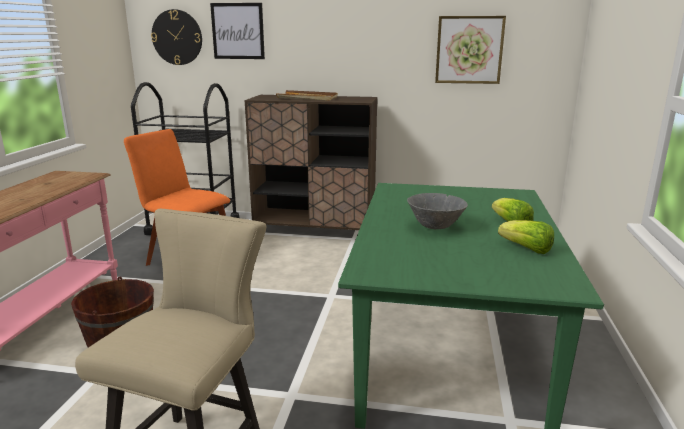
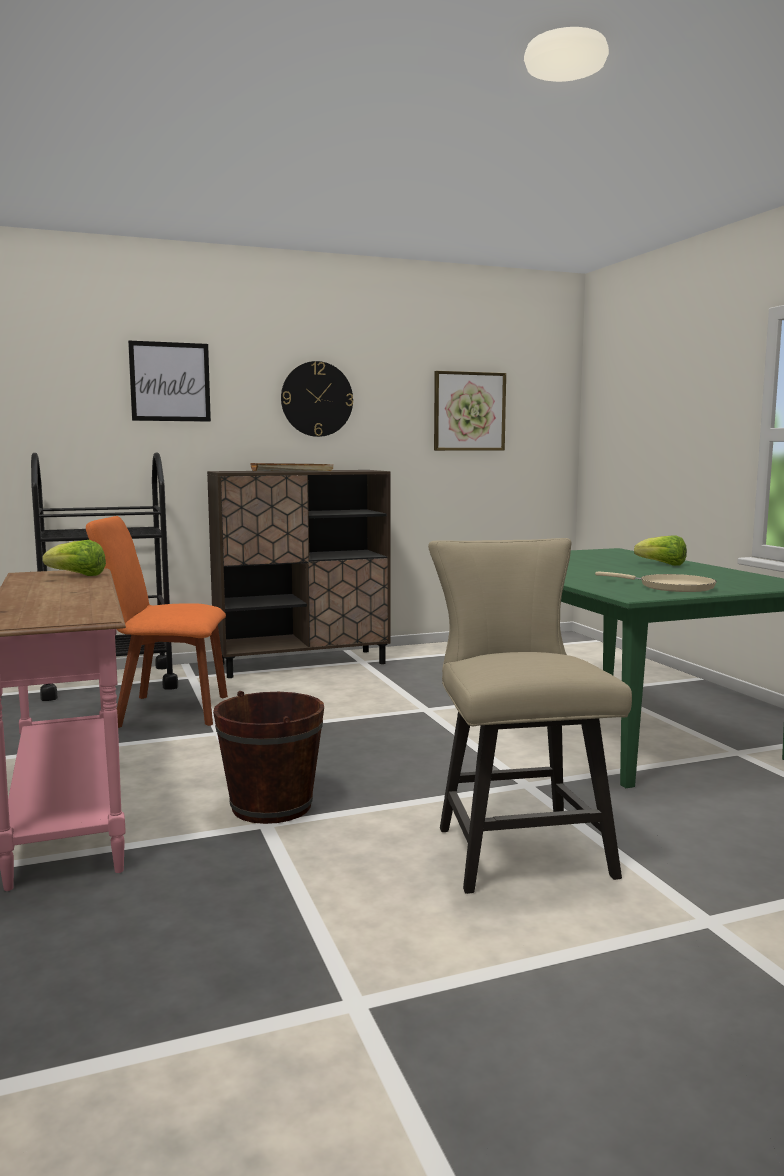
camera: 30 degrees left, 10 degrees down
wall clock [151,9,202,65] -> wall clock moved to [281,361,353,437]
grey bowl [407,193,468,229] -> none
lettuce [498,220,554,254] -> lettuce moved to [42,540,106,576]
none -> beige frying pan [595,572,717,592]

